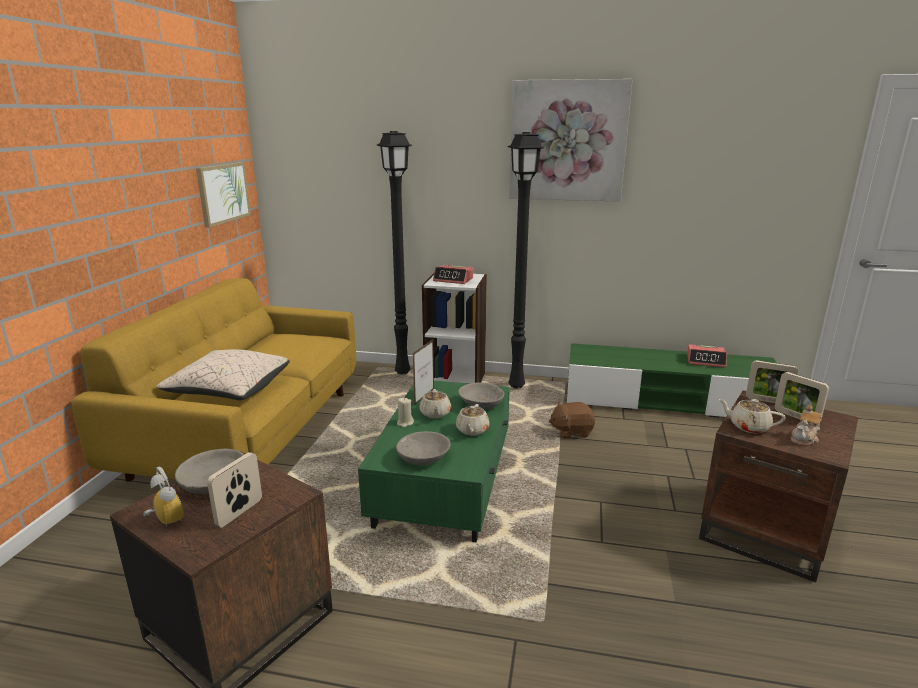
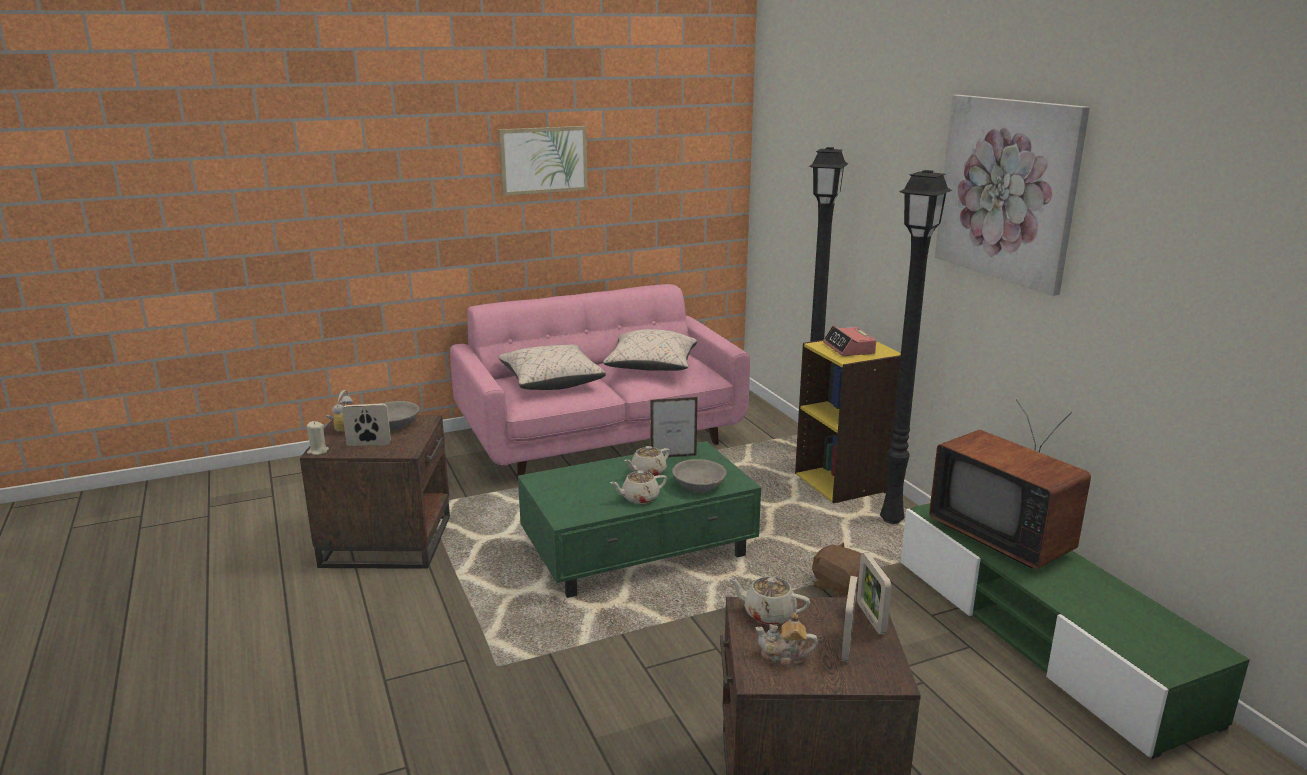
camera: 55 degrees right, 0 degrees up
yellow sofa [72,278,356,481] -> pink sofa [450,284,750,480]
picture [196,162,251,228] -> picture moved to [498,126,588,196]
grey bowl [396,431,451,465] -> none
beige candle [397,398,414,427] -> beige candle moved to [307,421,329,455]
white bookcase [422,273,487,384] -> yellow bookcase [795,340,901,503]
alarm clock [687,344,727,368] -> none
beige teapot [718,399,786,434] -> beige teapot turned 60 degrees counterclockwise [728,576,810,625]
none -> beige pillow [603,329,697,371]
none -> television [929,399,1091,569]

